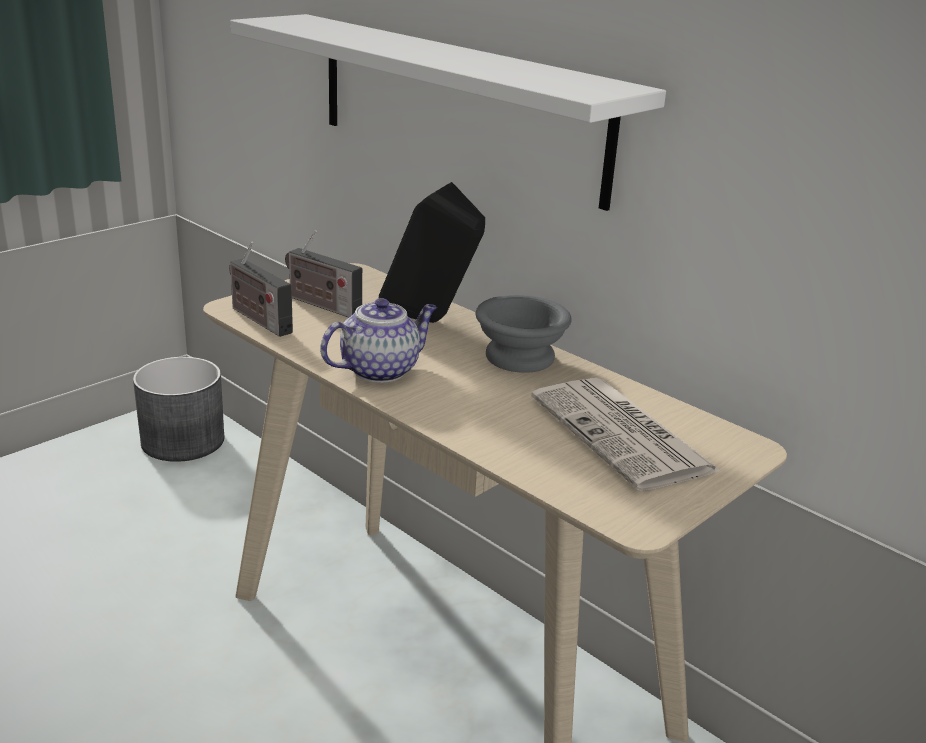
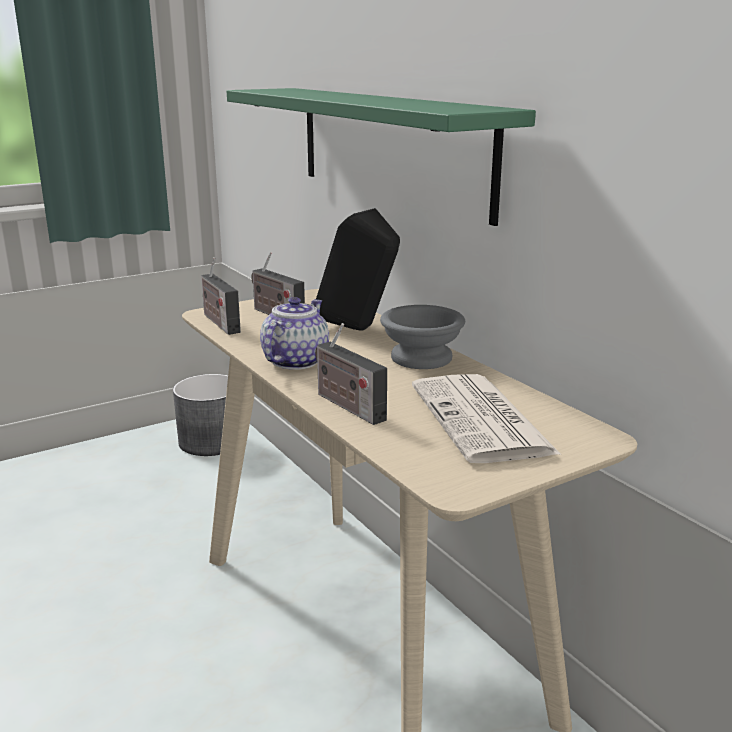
camera: 15 degrees right, 5 degrees down
white shelf [231,14,666,211] -> green shelf [227,88,536,226]
teapot [320,298,437,383] -> teapot turned 45 degrees counterclockwise [260,297,329,370]
none -> radio [315,323,387,425]

